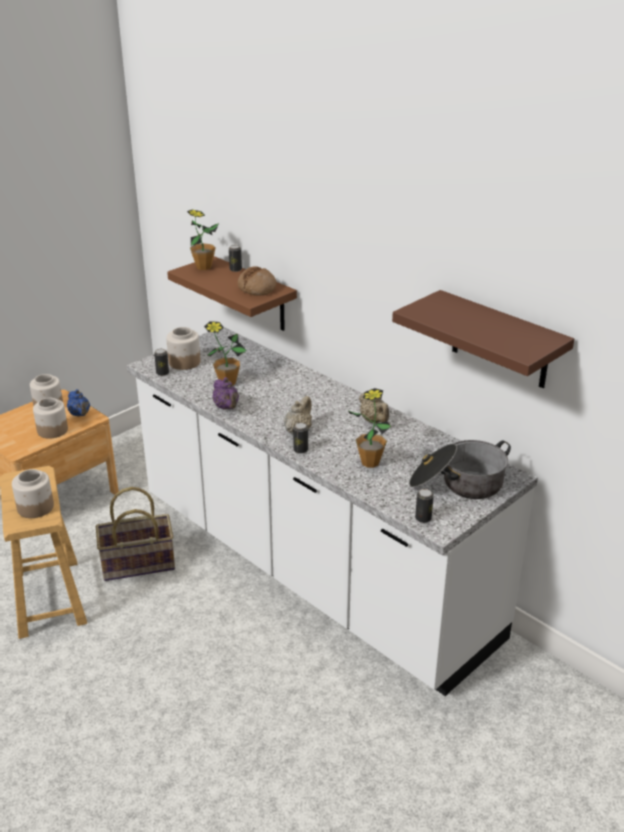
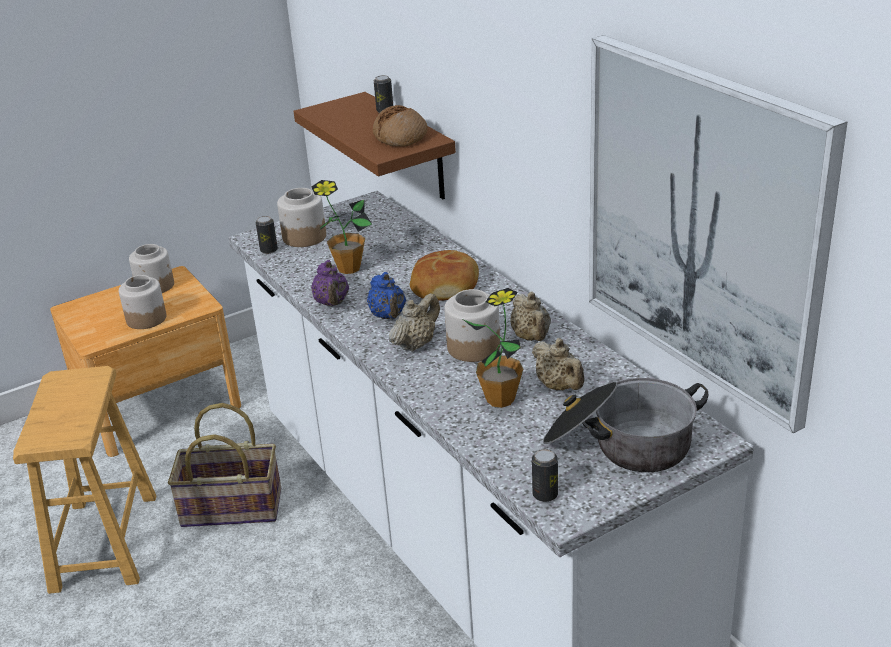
camera: 15 degrees right, 0 degrees up
jar [12,469,54,518] -> jar moved to [444,289,500,362]
blue teapot [67,389,90,417] -> blue teapot moved to [367,272,406,319]
potted plant [187,210,219,270] -> none
can [293,423,308,454] -> none
brown shelf [392,290,574,388] -> picture [589,35,847,433]
none -> bread [410,250,479,301]
none -> beige teapot [532,338,585,390]

